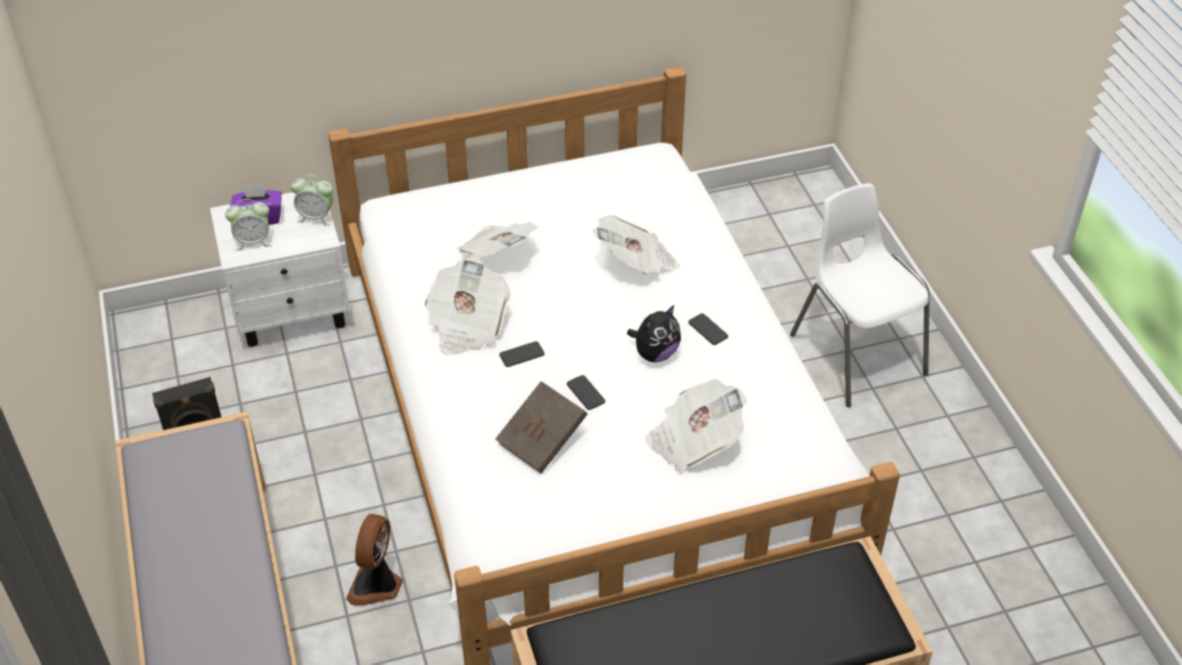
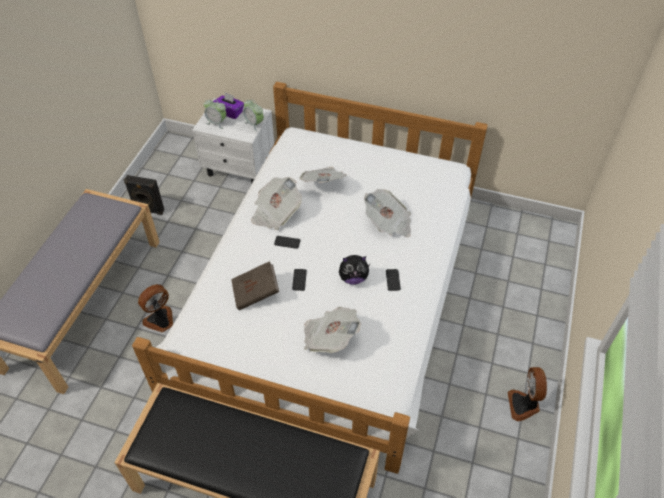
camera: 35 degrees right, 5 degrees up
white chair [790,183,930,407] -> none
none -> fan [508,367,547,421]

